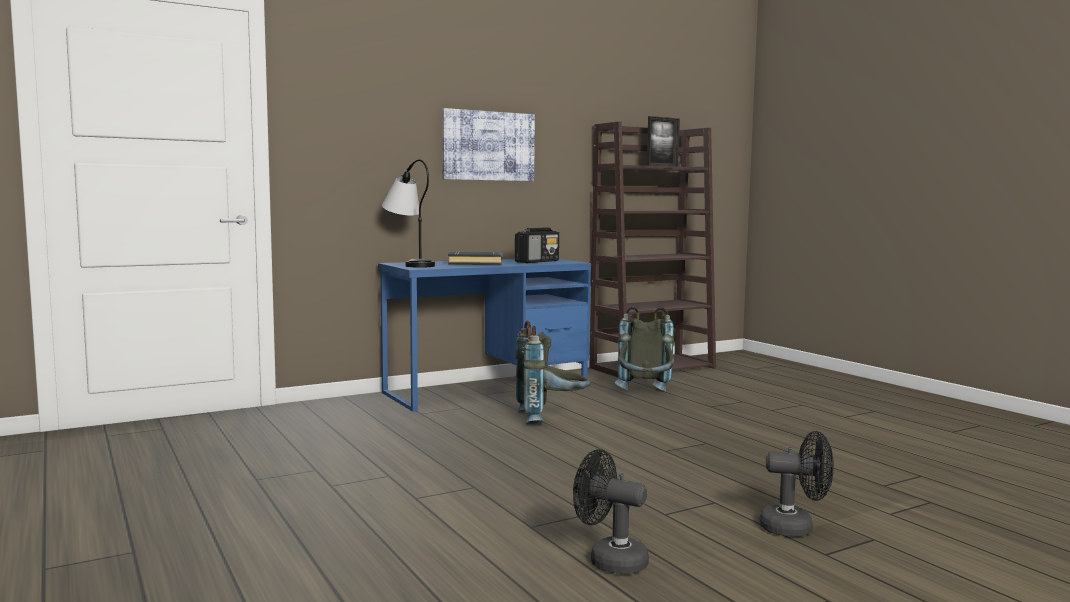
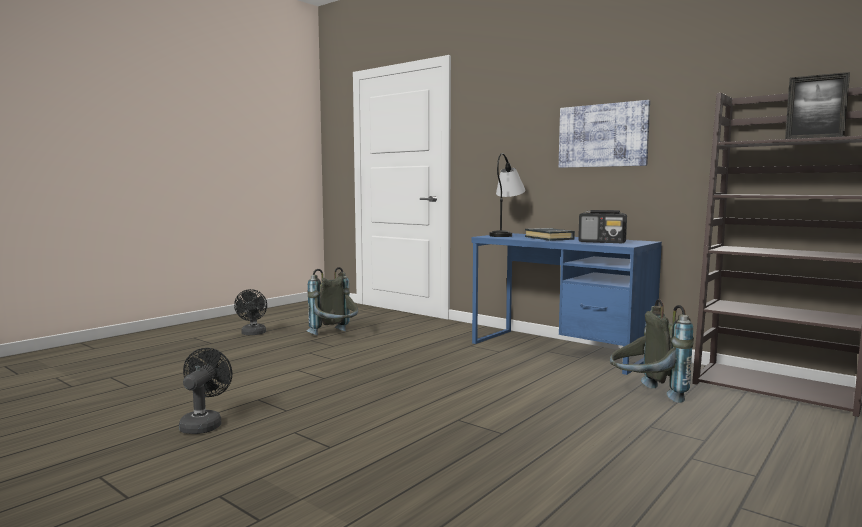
camera: 70 degrees right, 0 degrees up
grey backpack [515,321,590,424] -> grey backpack moved to [306,267,358,336]
black fan [759,431,834,536] -> black fan moved to [234,289,267,335]

